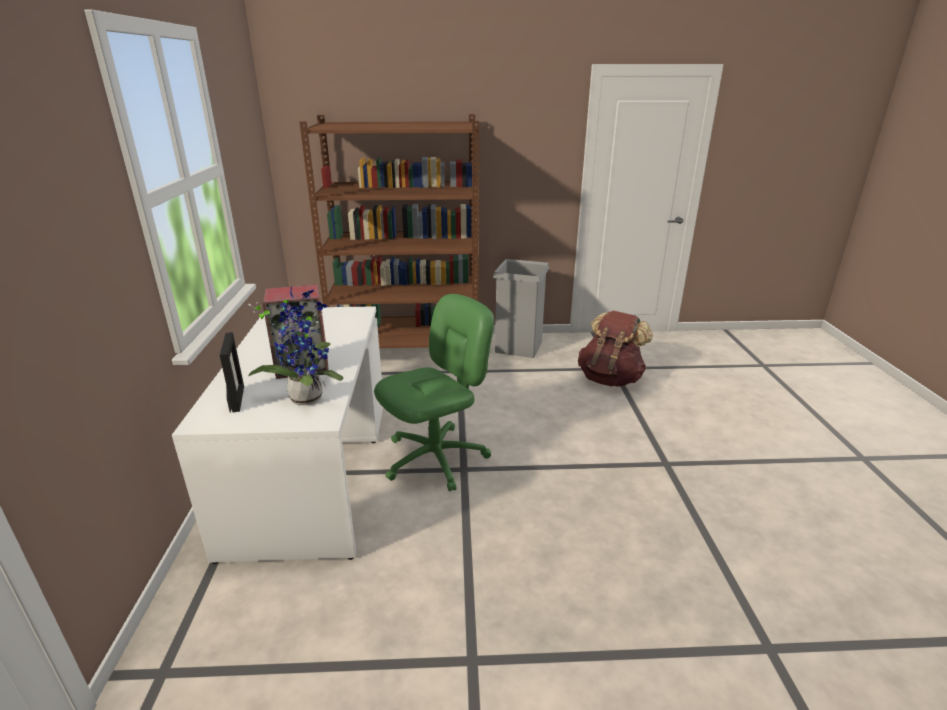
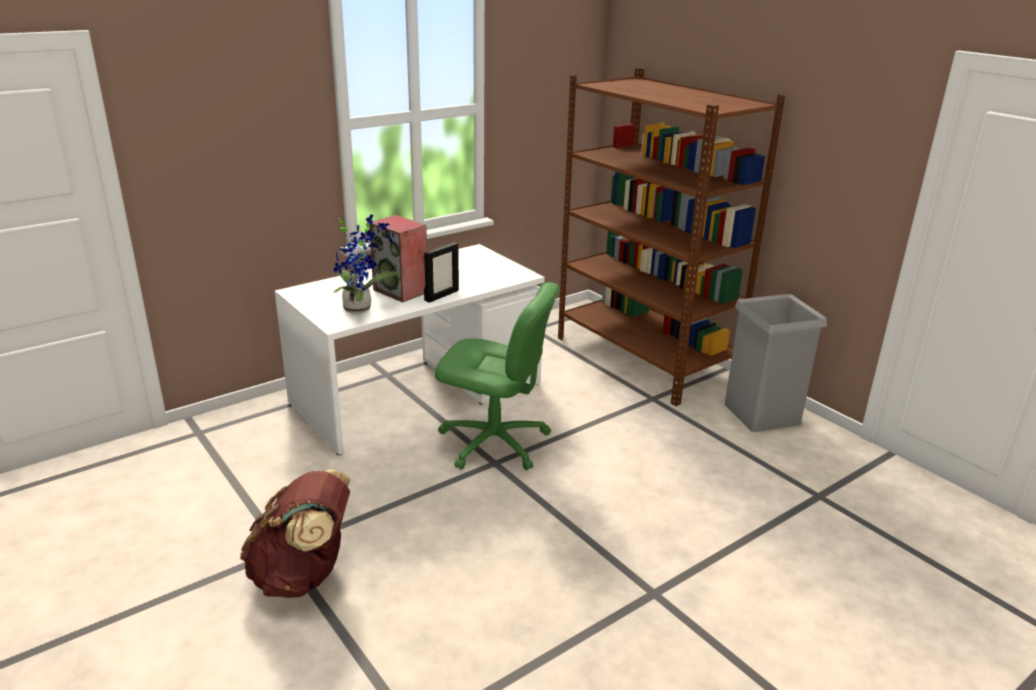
camera: 55 degrees right, 0 degrees up
picture frame [220,332,244,413] -> picture frame moved to [424,242,459,303]
brown backpack [578,311,653,387] -> brown backpack moved to [240,469,350,598]

